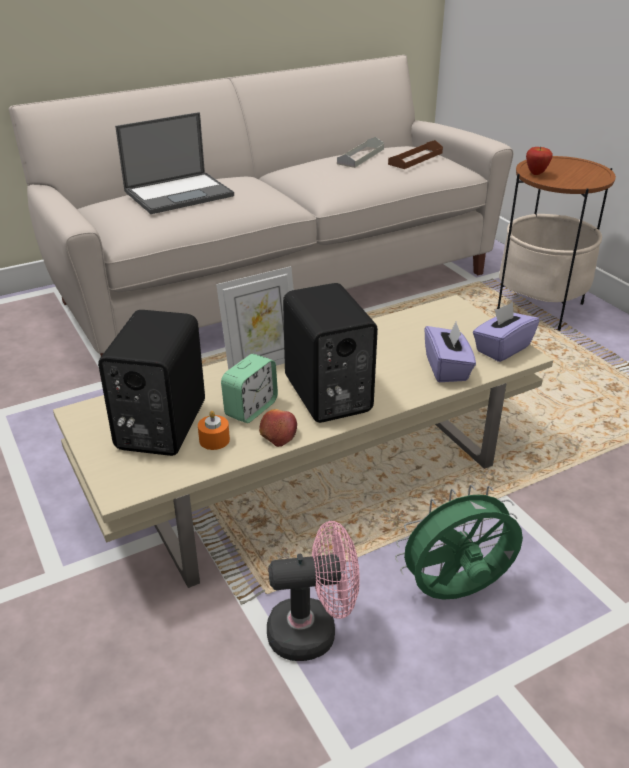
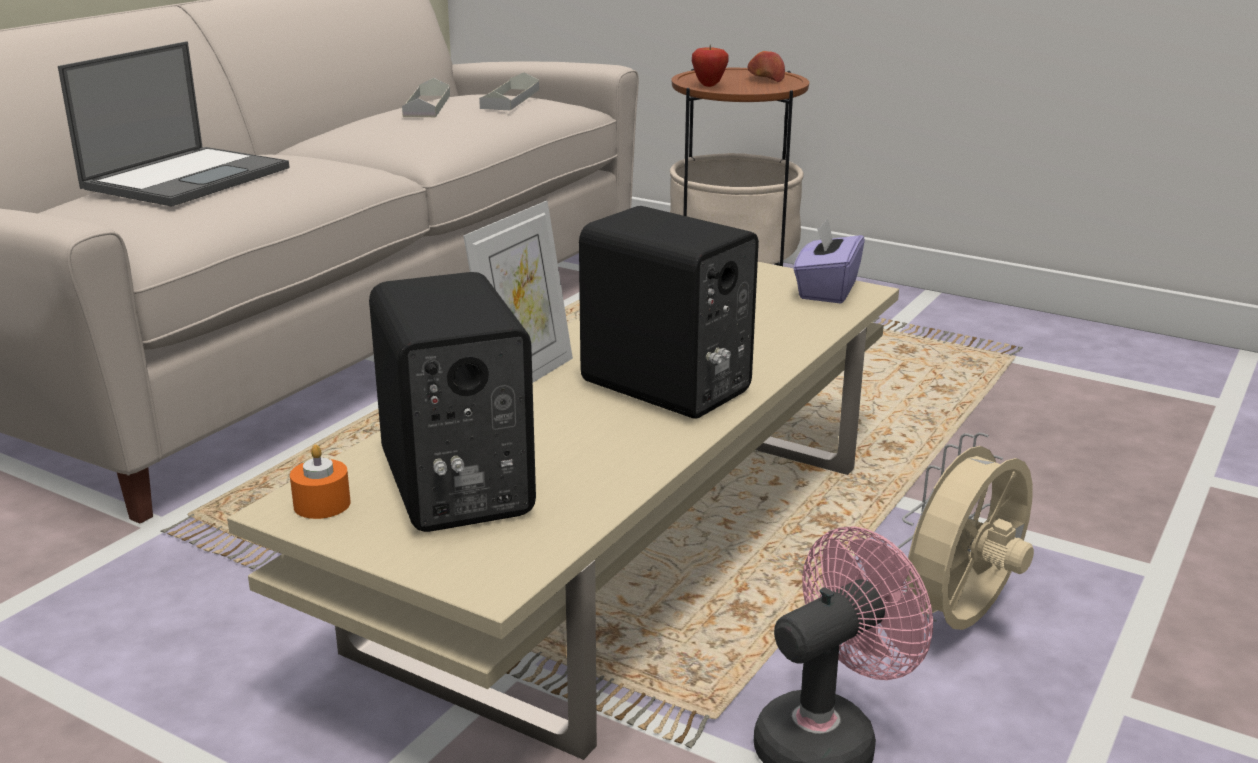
camera: 30 degrees left, 10 degrees down
orange candle [198,411,230,450] -> orange candle moved to [290,445,351,519]
alarm clock [221,354,278,423] -> none
apple [259,409,297,447] -> apple moved to [748,51,785,82]
brown tray [388,140,443,169] -> grey tray [479,72,539,111]
green fan [395,485,523,600] -> beige fan [898,433,1034,630]
purple tissue box [425,322,476,382] -> none

